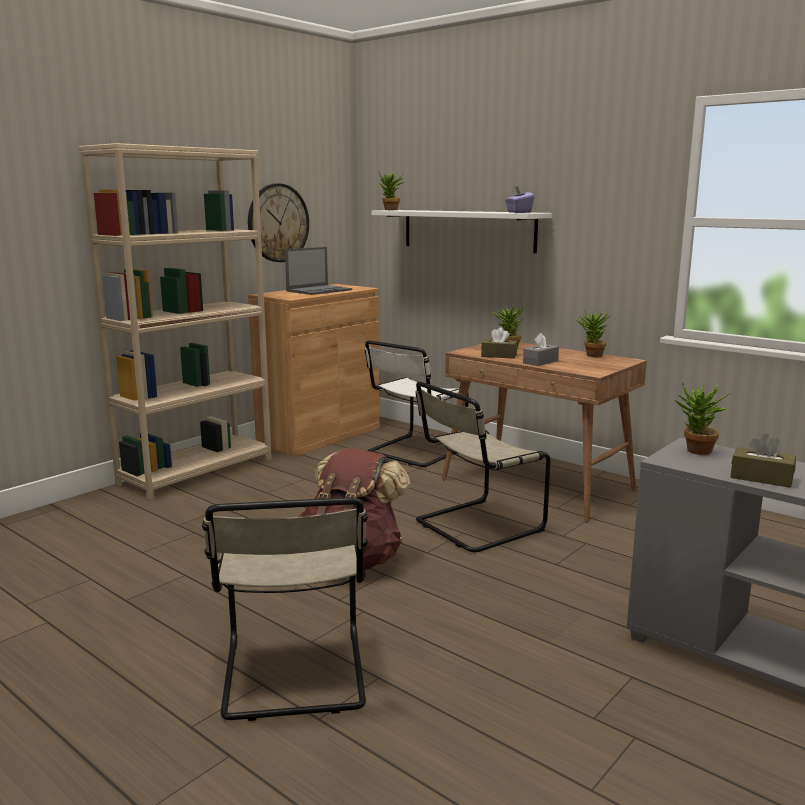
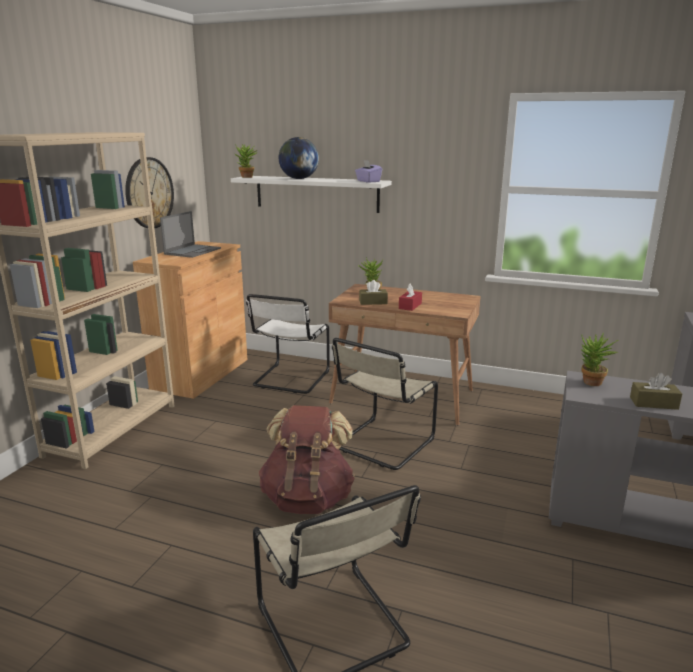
camera: 20 degrees left, 5 degrees up
grey tissue box [523,333,559,366] -> red tissue box [399,284,422,311]
potted plant [575,310,610,357] -> none
none -> globe [279,137,319,179]

